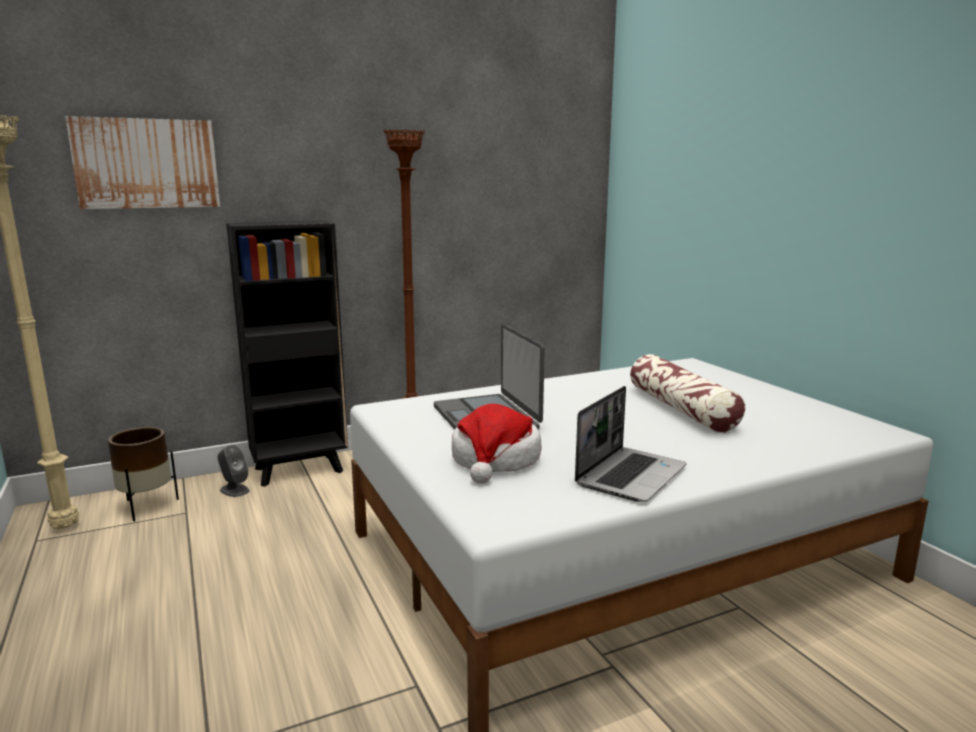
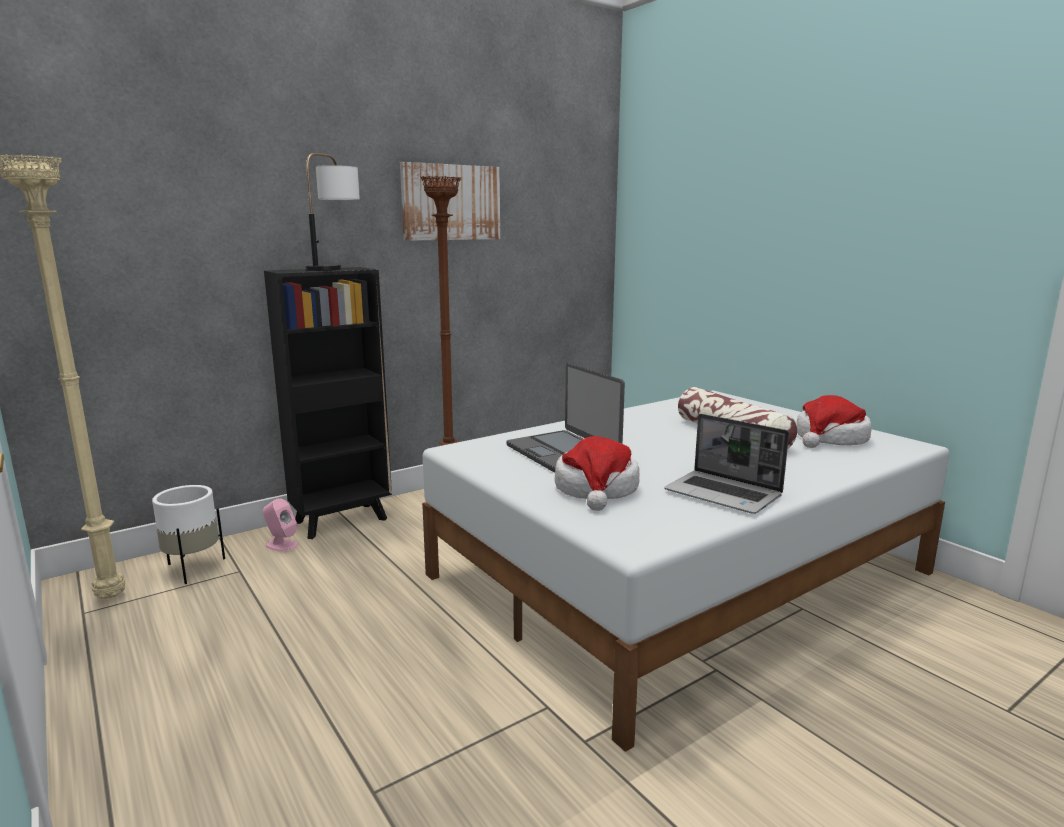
camera: 10 degrees left, 0 degrees up
picture [65,116,220,209] -> picture moved to [400,162,500,241]
brown planter [108,427,179,521] -> white planter [152,485,225,584]
grey speaker [217,445,249,497] -> pink speaker [263,498,298,552]
laptop [575,386,687,502] -> laptop turned 105 degrees clockwise [664,414,789,514]
none -> table lamp [305,153,360,271]
none -> hat [797,395,872,448]

